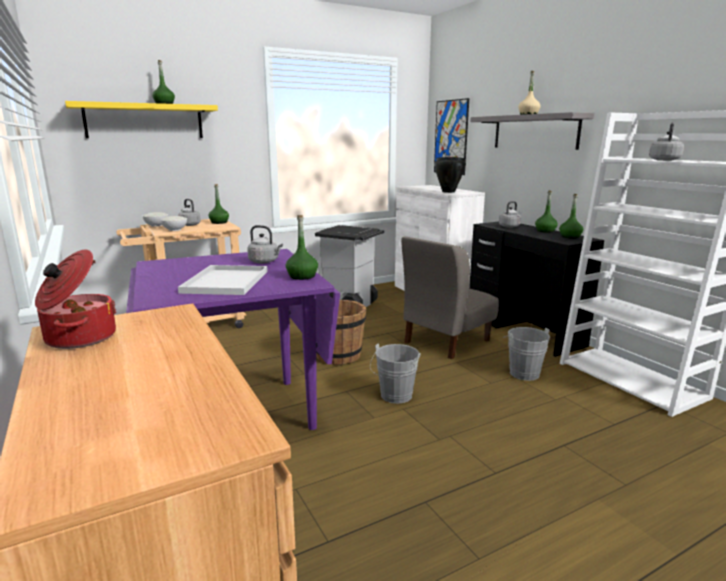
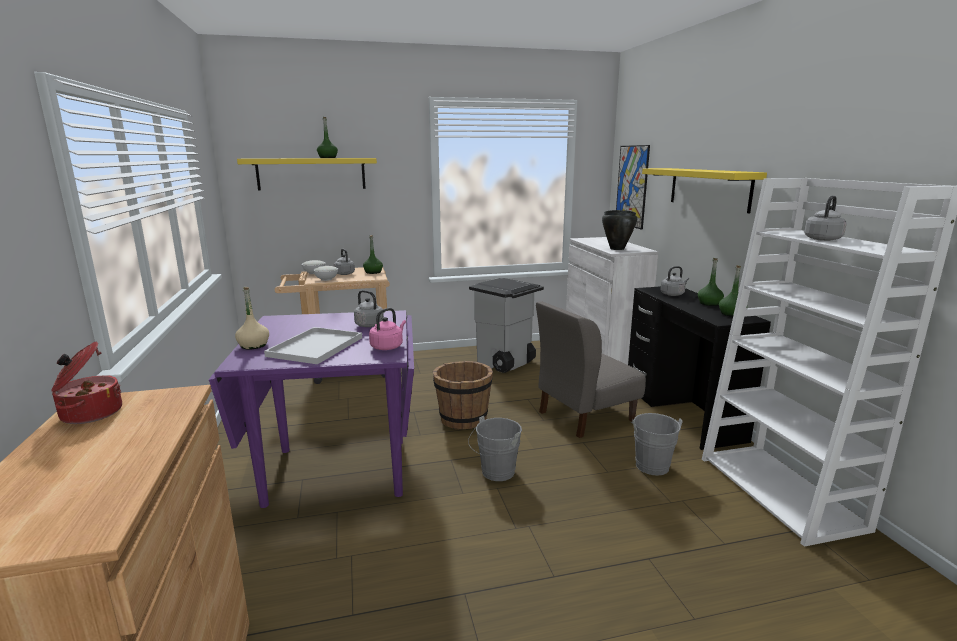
camera: 15 degrees right, 0 degrees up
green bottle [286,215,318,280] -> pink kettle [369,308,406,350]
grey shelf [470,112,594,150] -> yellow shelf [642,168,767,213]
beige bottle [518,71,541,115] -> beige bottle moved to [235,287,269,350]

